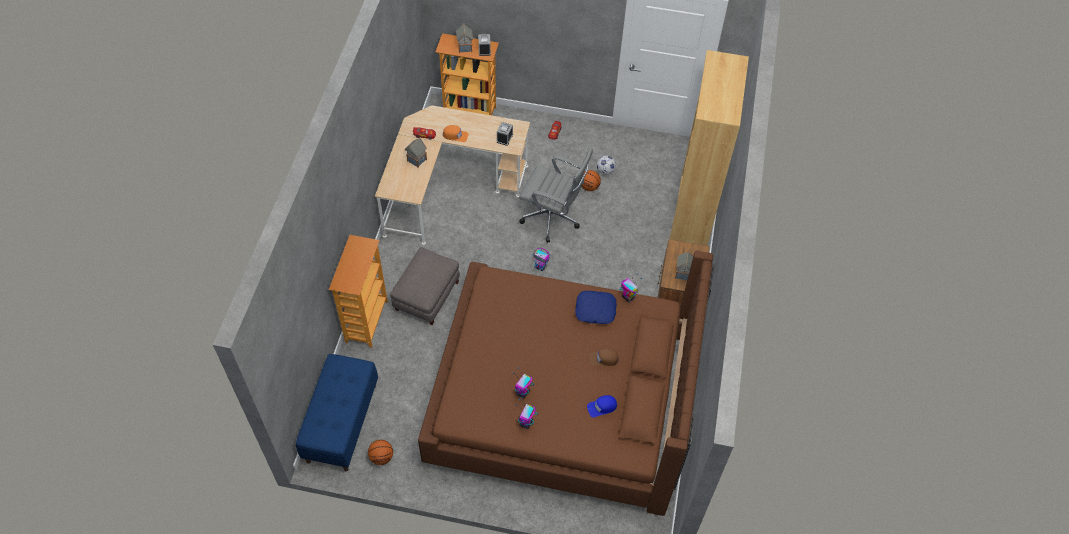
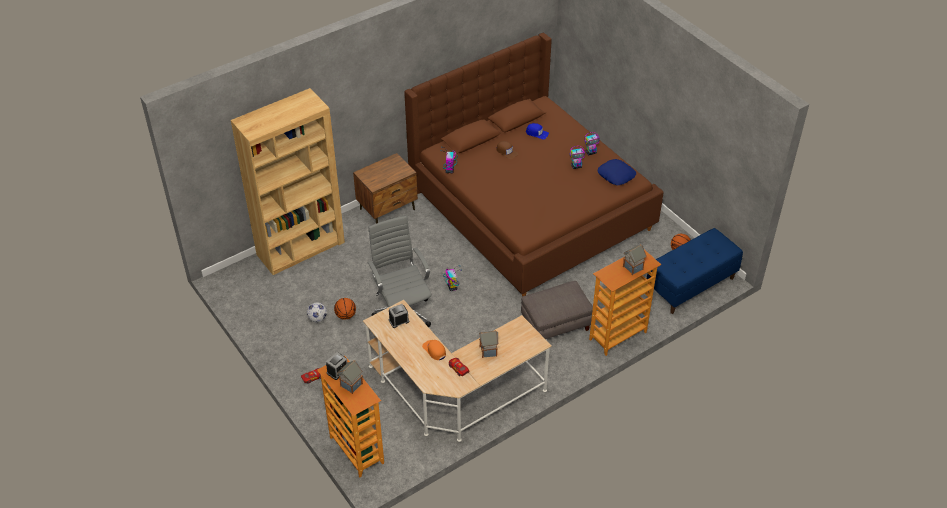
camera: 135 degrees left, 10 degrees down
blue pillow [575,291,617,324] -> blue pillow moved to [598,159,636,185]
toy house [675,251,693,280] -> toy house moved to [623,244,647,275]

